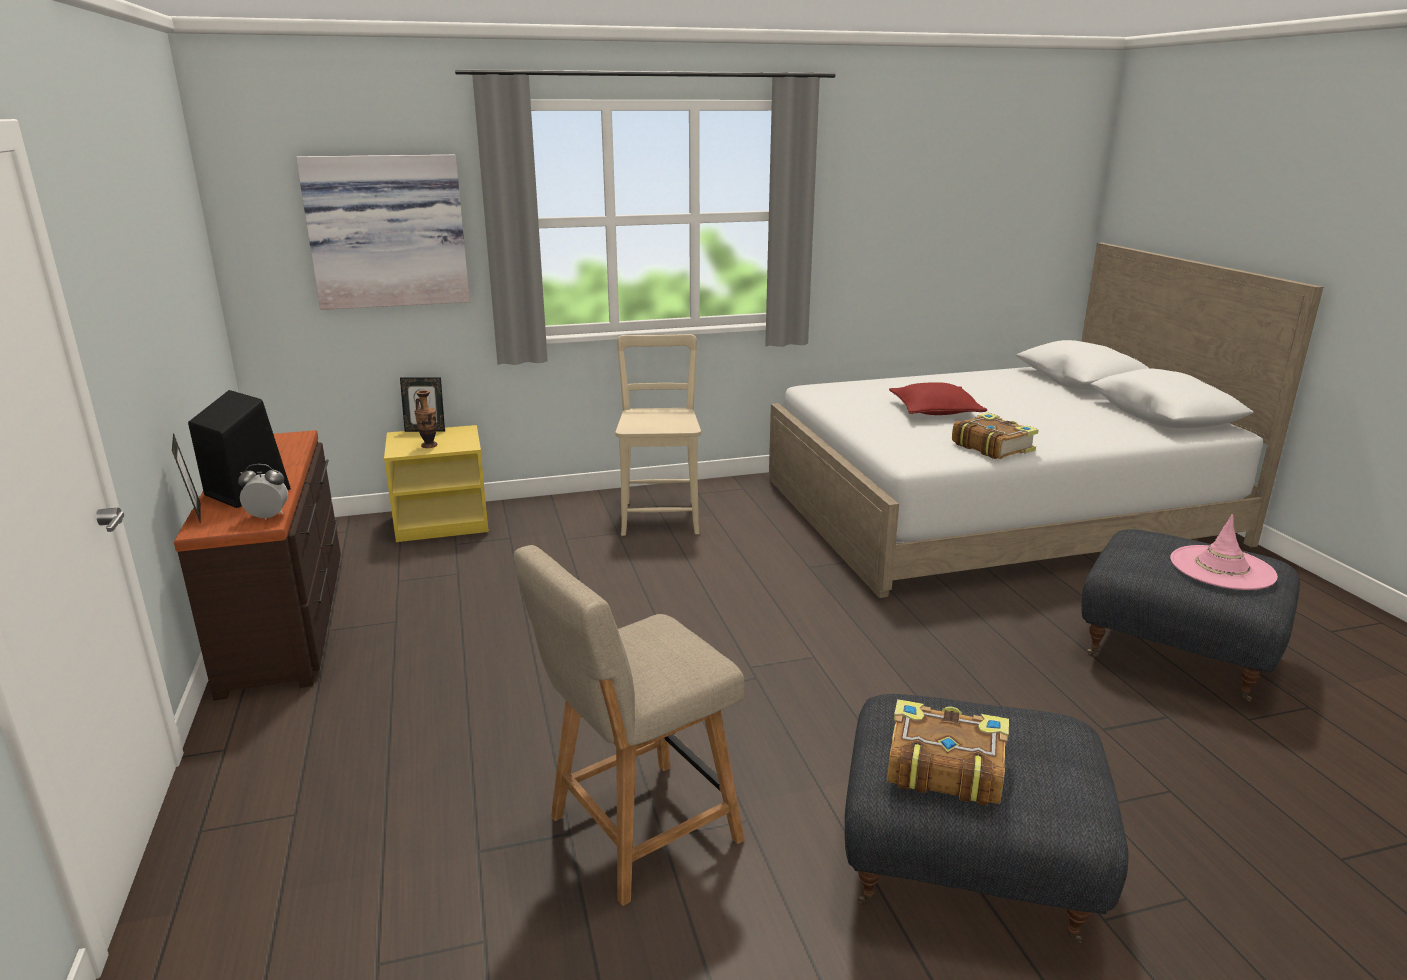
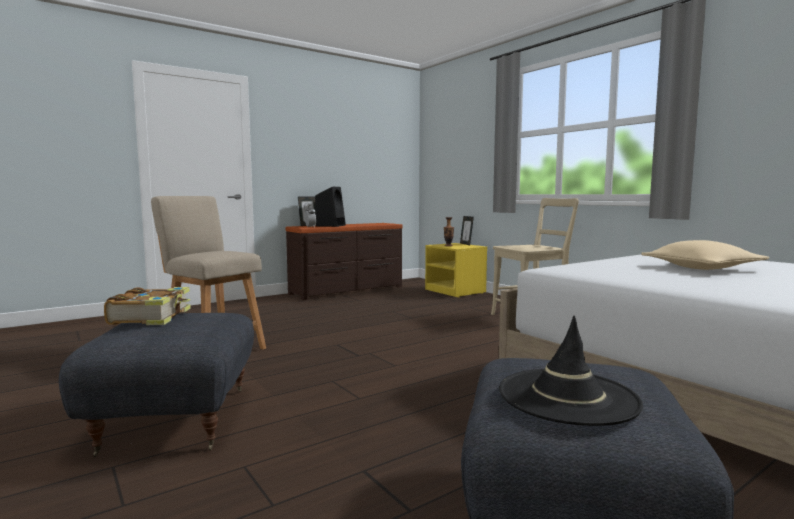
camera: 70 degrees right, 15 degrees down
picture [296,154,470,310] -> none
red pillow [889,382,987,415] -> beige pillow [641,240,769,270]
book [952,413,1039,459] -> none
pink hat [1170,514,1278,590] -> black hat [499,316,643,426]

